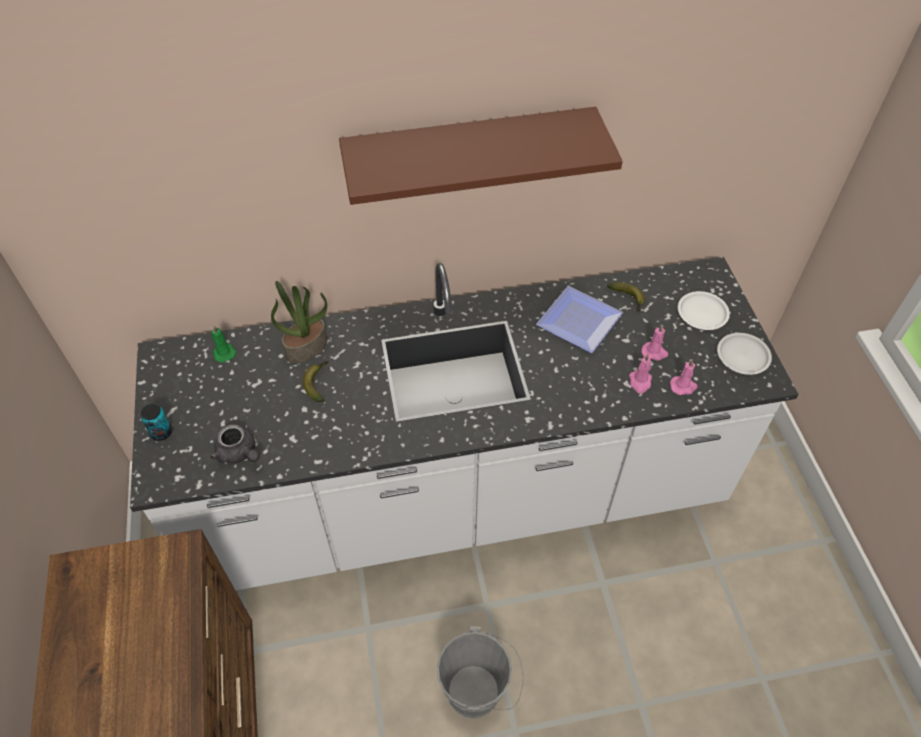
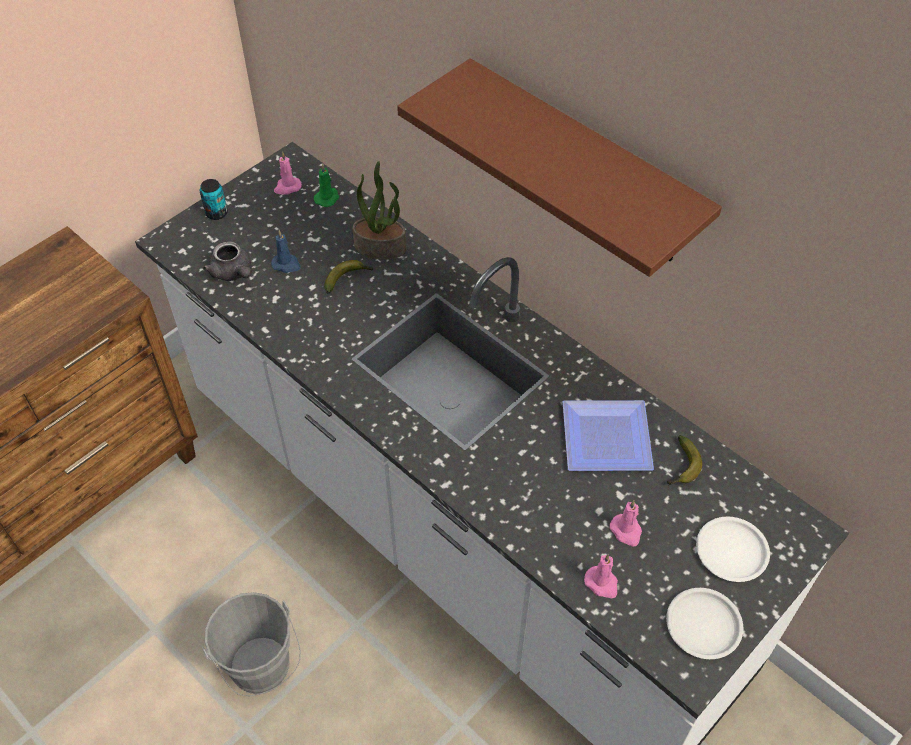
camera: 55 degrees right, 0 degrees up
grey teapot [210,425,260,463] -> grey teapot turned 45 degrees counterclockwise [203,242,252,281]
pink candle [629,354,652,394] -> pink candle moved to [274,151,302,195]
none -> blue candle [271,230,301,273]

